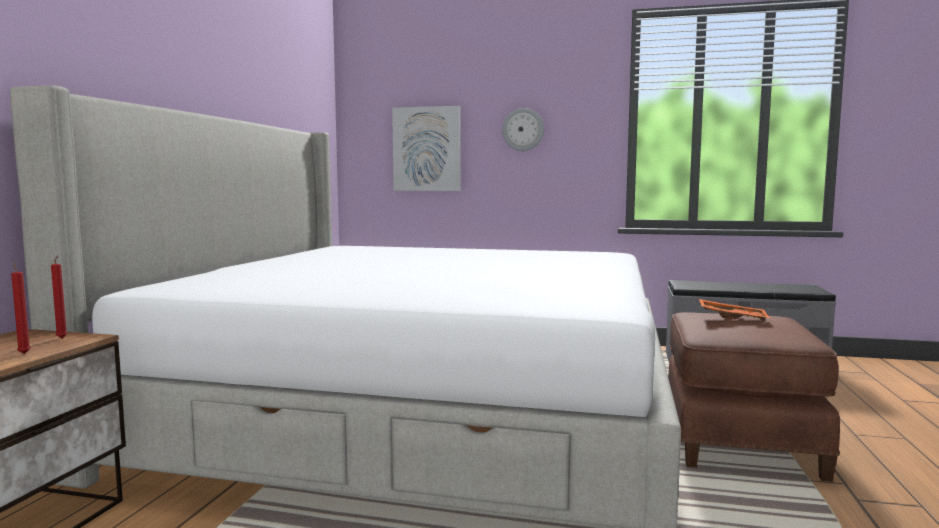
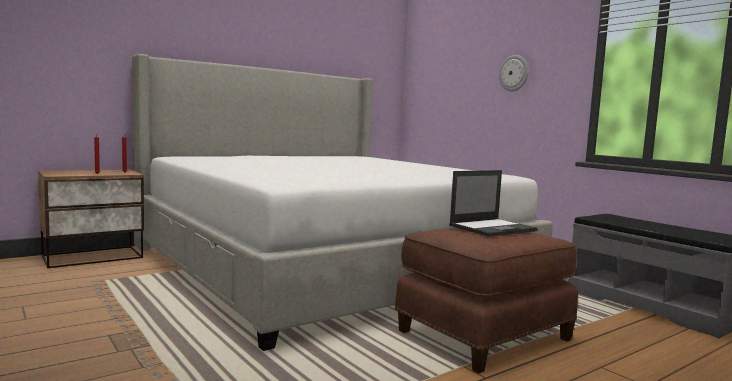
camera: 40 degrees right, 0 degrees up
picture [392,106,461,191] -> none
orange tray [699,299,770,321] -> laptop [449,170,538,237]

